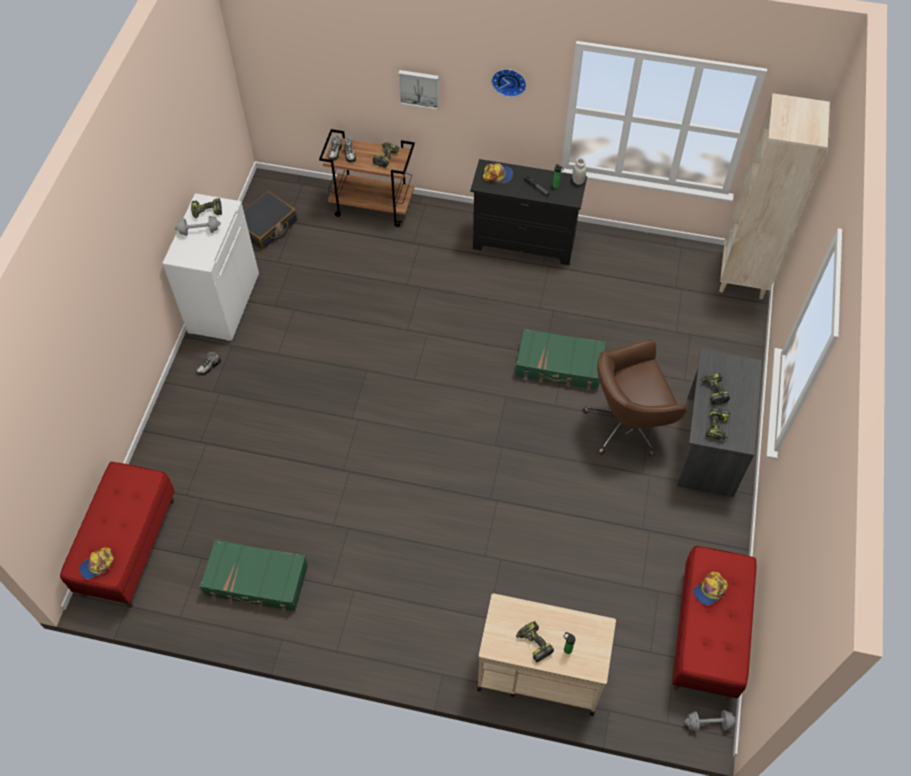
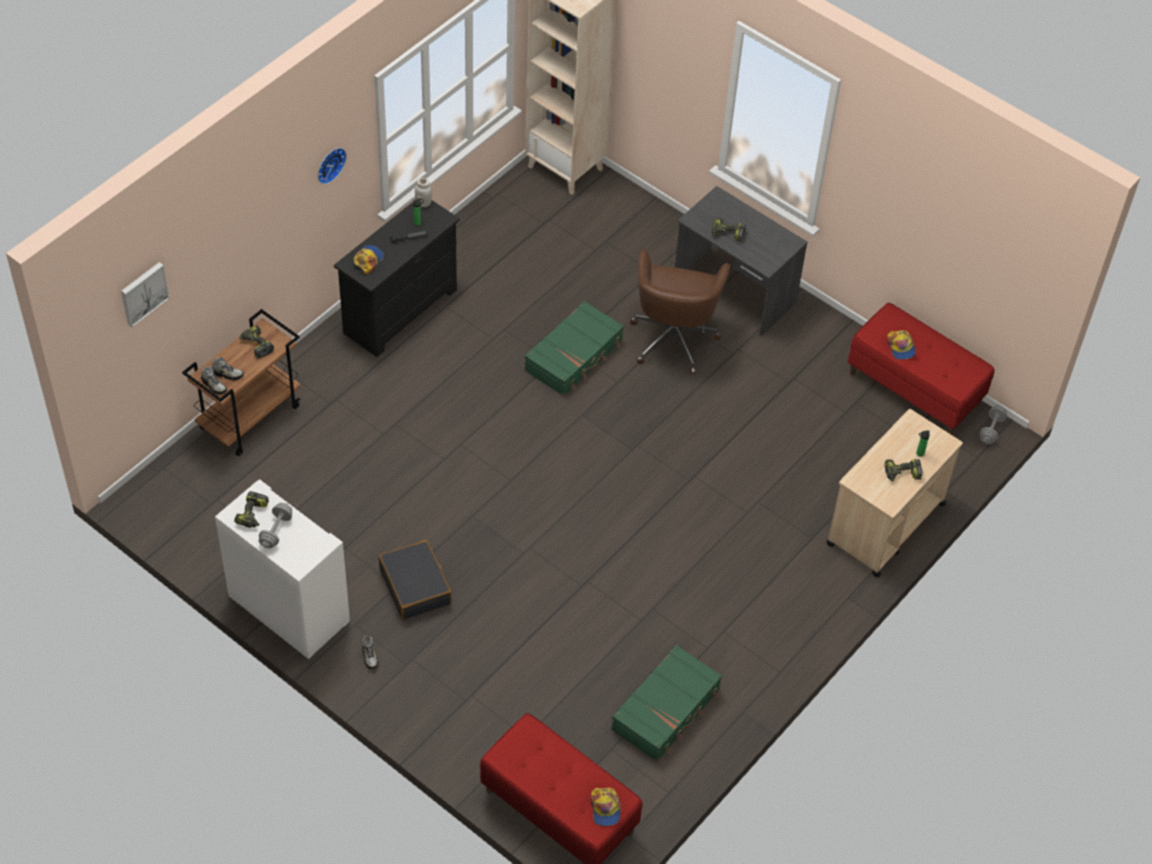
camera: 65 degrees left, 5 degrees down
black suitcase [244,191,298,250] -> black suitcase moved to [378,540,452,620]
picture [398,70,439,110] -> picture moved to [121,262,170,327]
power drill [706,407,730,440] -> none

